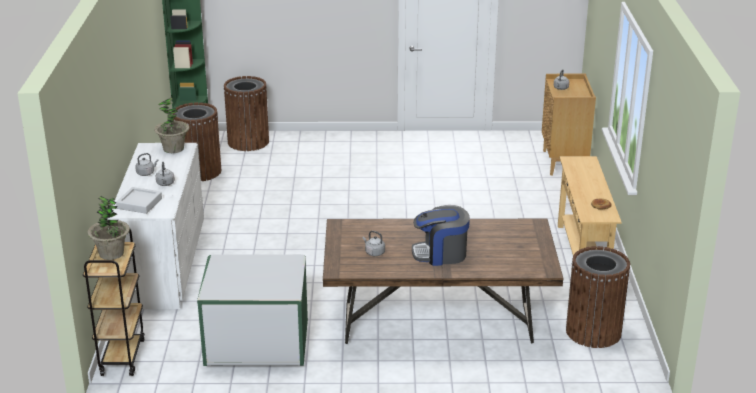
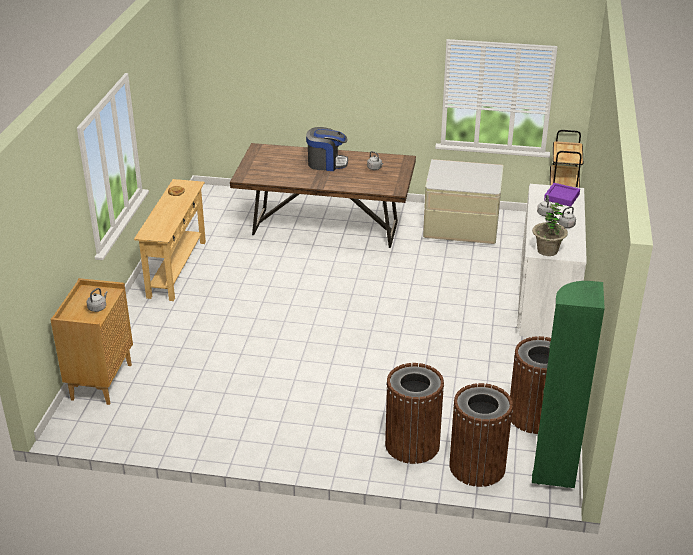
camera: 170 degrees left, 5 degrees up
potted plant [87,196,130,260] -> none
grey tray [116,187,162,214] -> purple tray [544,183,580,207]
green nightstand [197,254,308,366] -> beige nightstand [423,159,504,244]
brown trash can [566,246,630,348] -> brown trash can moved to [385,363,444,464]

